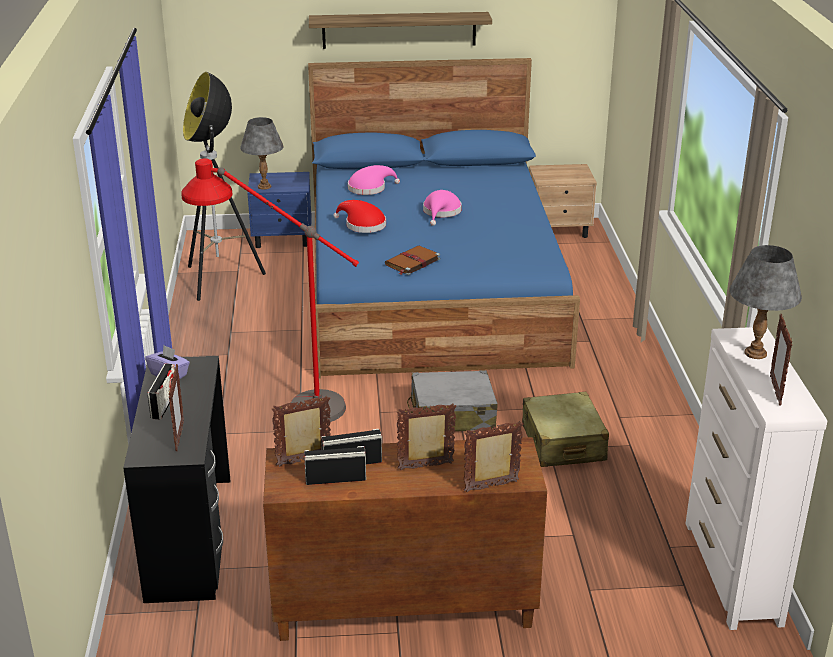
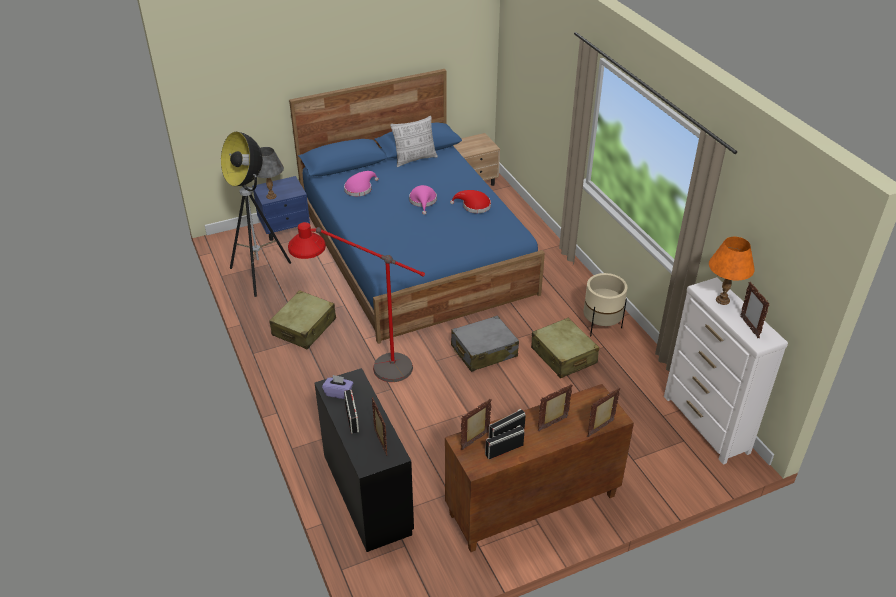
camera: 20 degrees left, 10 degrees up
shelf [309,12,492,49] -> none
red hat [333,200,386,233] -> red hat moved to [450,190,491,213]
brown book [385,246,440,275] -> none
grey table lamp [729,245,802,359] -> orange table lamp [709,237,755,305]
none -> beige suitcase [269,290,336,349]
none -> pillow [390,116,438,167]
none -> beige planter [583,273,627,337]

